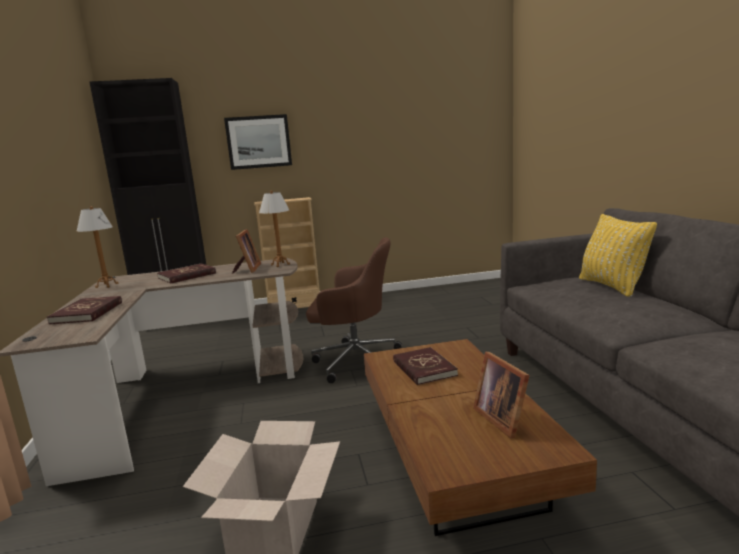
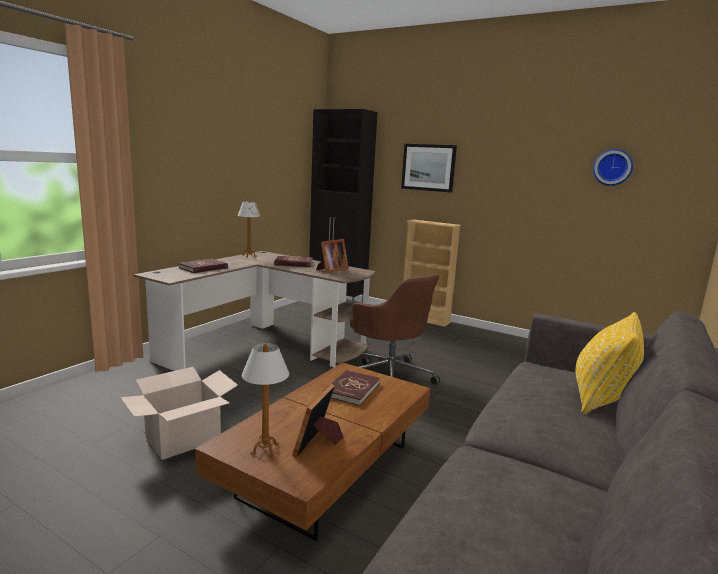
camera: 40 degrees right, 0 degrees up
table lamp [259,190,290,267] -> table lamp moved to [242,343,289,457]
none -> wall clock [593,149,633,186]

